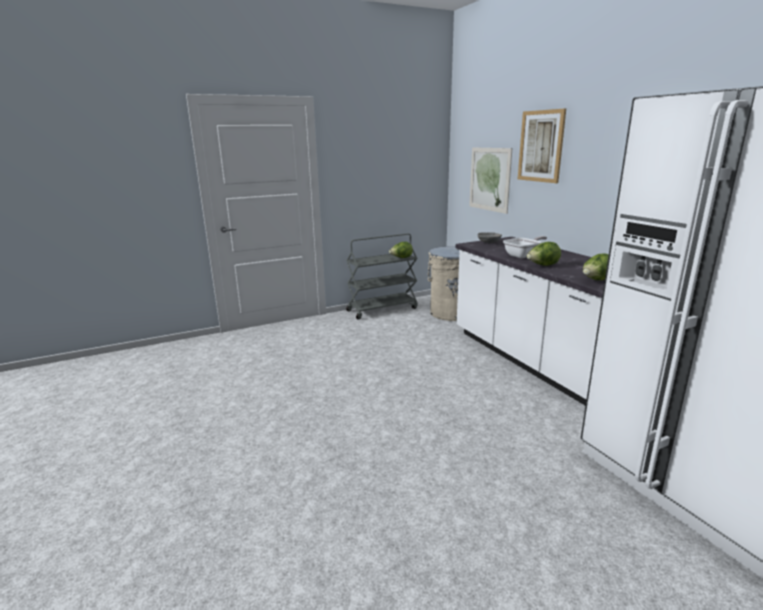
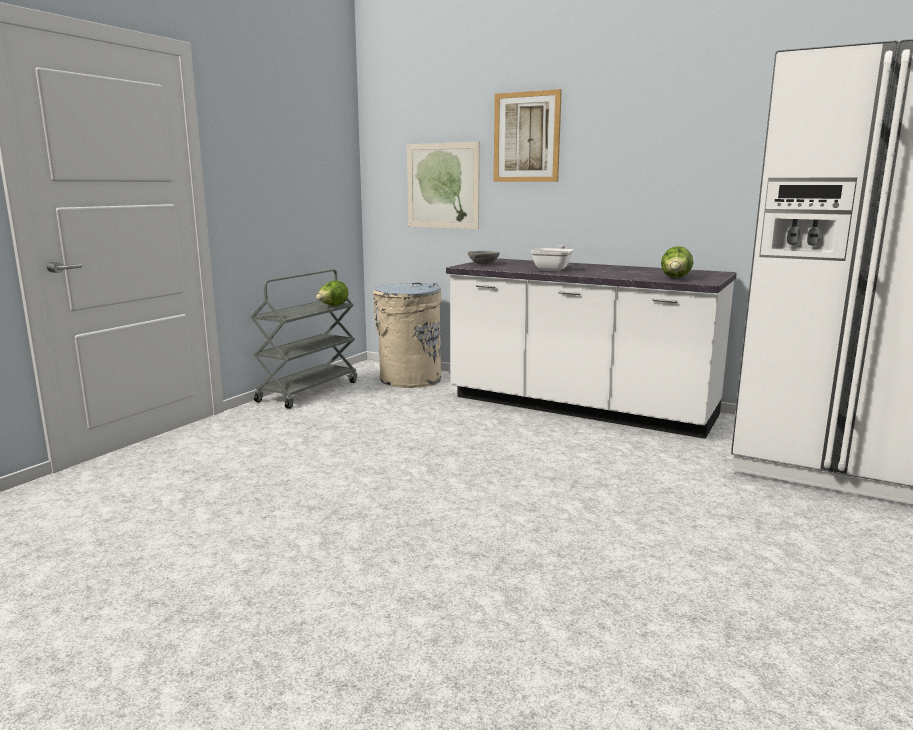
camera: 35 degrees left, 5 degrees down
lettuce [526,242,561,266] -> none

